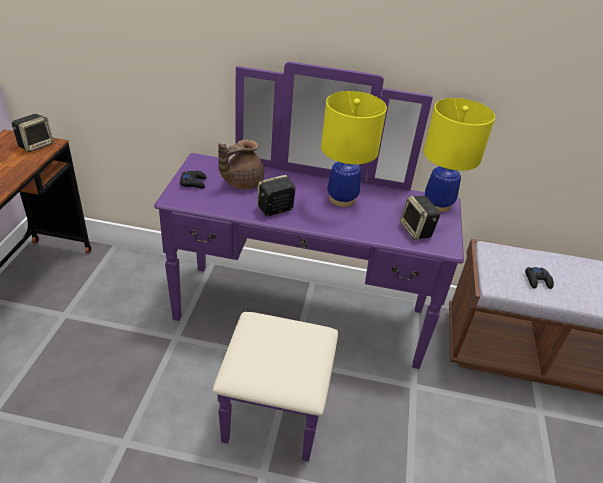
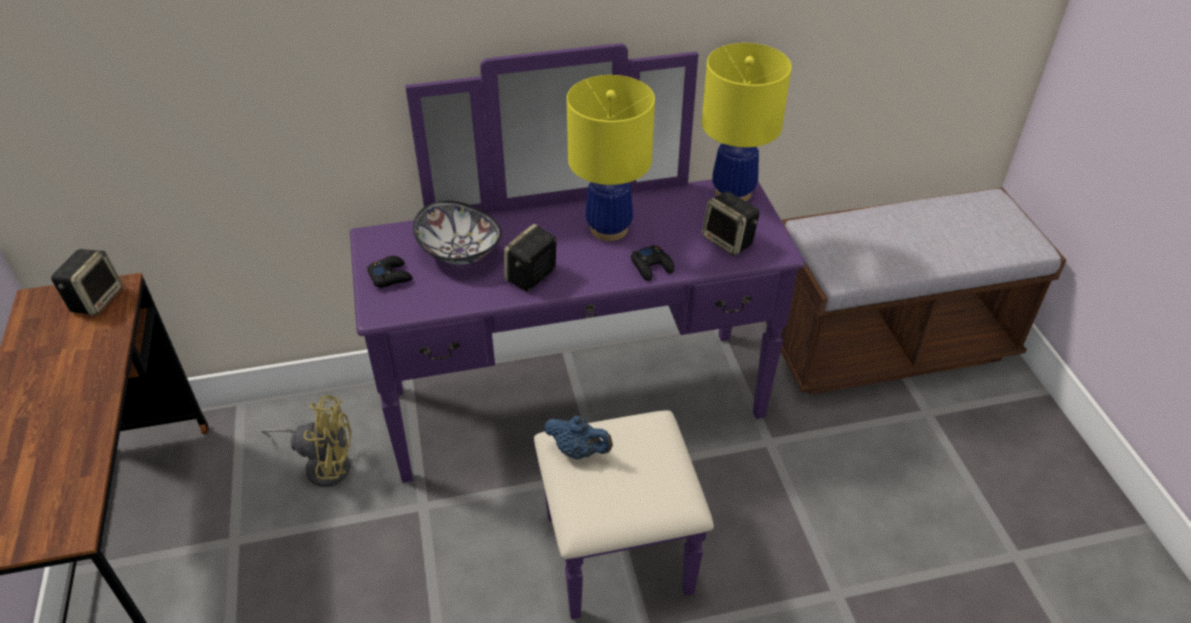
camera: 20 degrees left, 5 degrees up
brown teapot [218,139,264,189] -> bowl [413,201,502,265]
black game controller [525,267,554,289] -> black game controller moved to [631,245,674,281]
none -> yellow fan [261,395,352,487]
none -> blue teapot [544,416,613,459]

